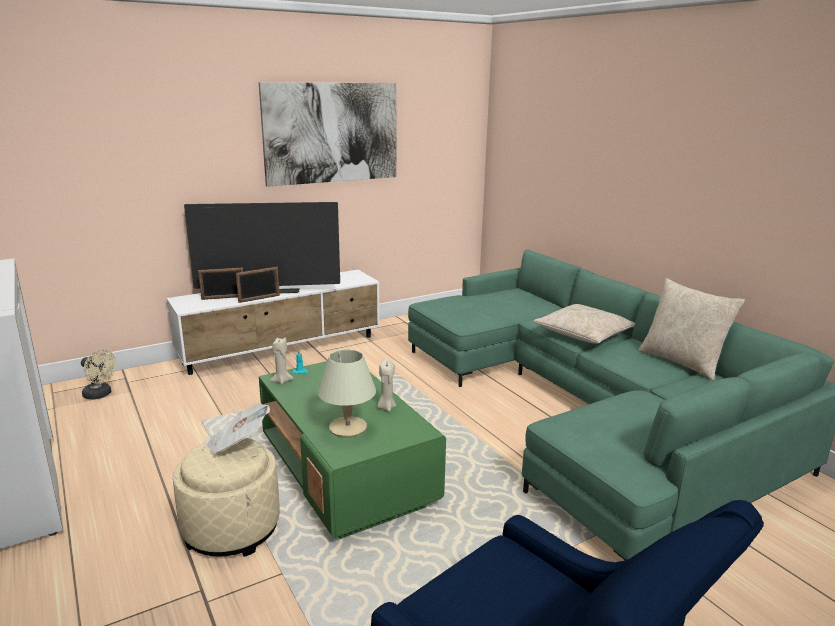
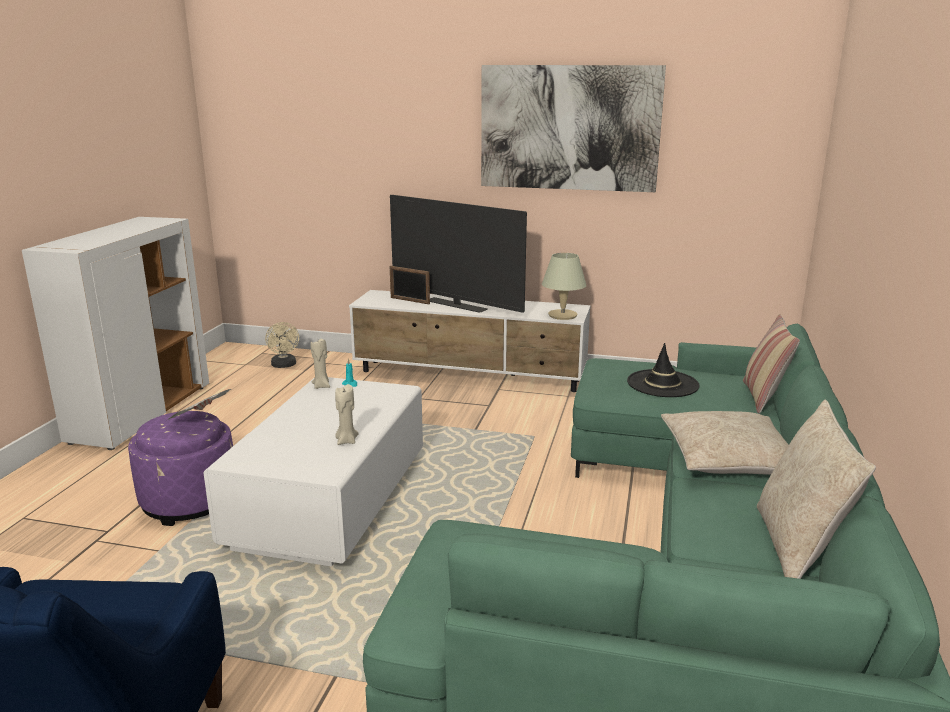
camera: 45 degrees right, 0 degrees up
beige ottoman [173,438,280,557] -> purple ottoman [128,411,233,526]
picture frame [236,267,280,303] -> none
green coffee table [259,361,446,539] -> white coffee table [204,377,423,567]
beige table lamp [318,349,376,438] -> beige table lamp moved to [542,253,587,320]
none -> black hat [627,343,700,397]
none -> pillow [743,314,800,414]

